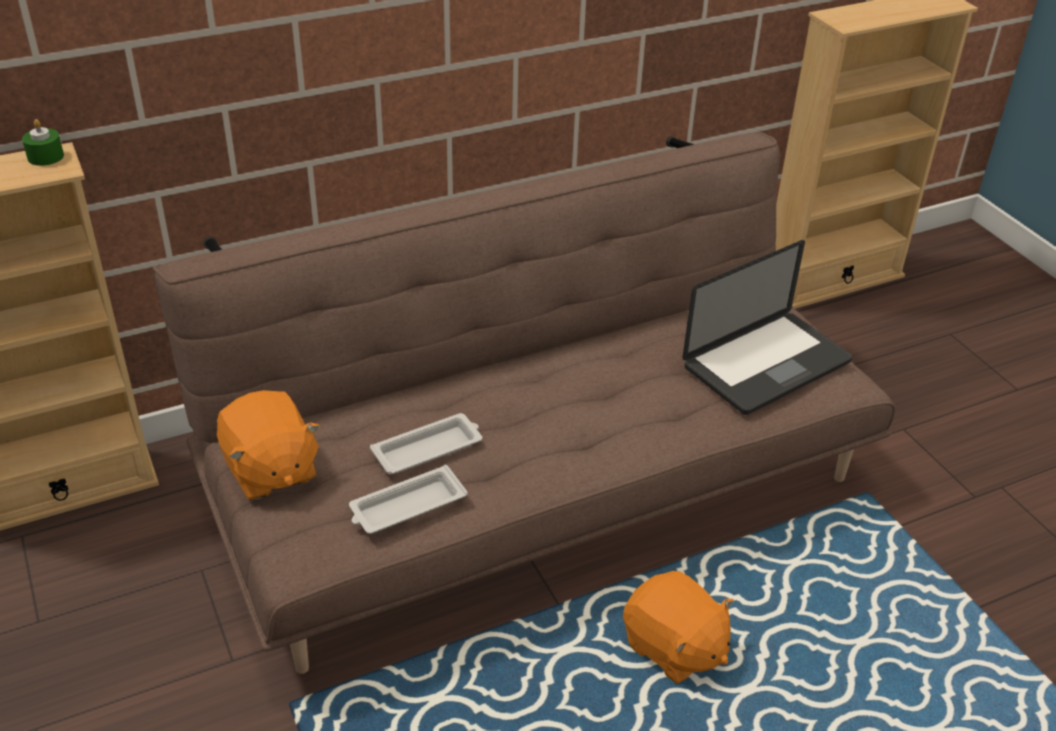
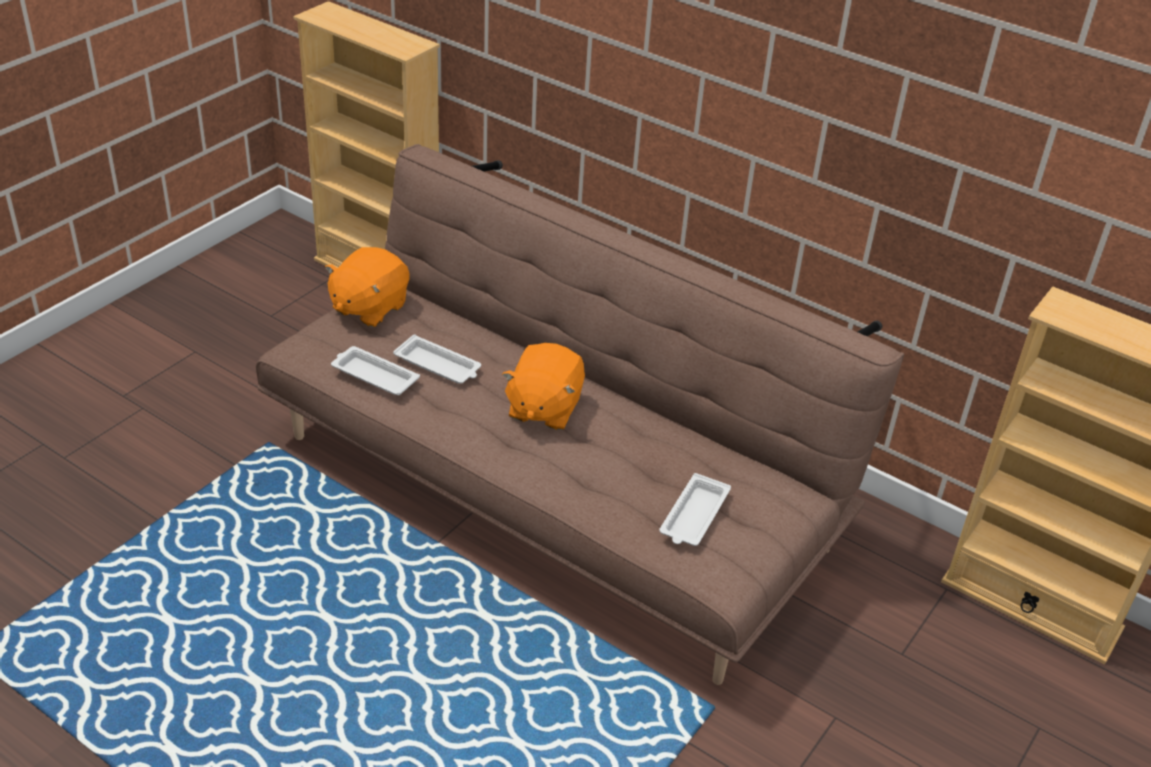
camera: 60 degrees right, 0 degrees up
green candle [22,119,64,166] -> none
orange plush toy [623,571,734,684] -> orange plush toy moved to [502,343,585,430]
laptop [682,240,853,415] -> white tray [659,473,731,546]

